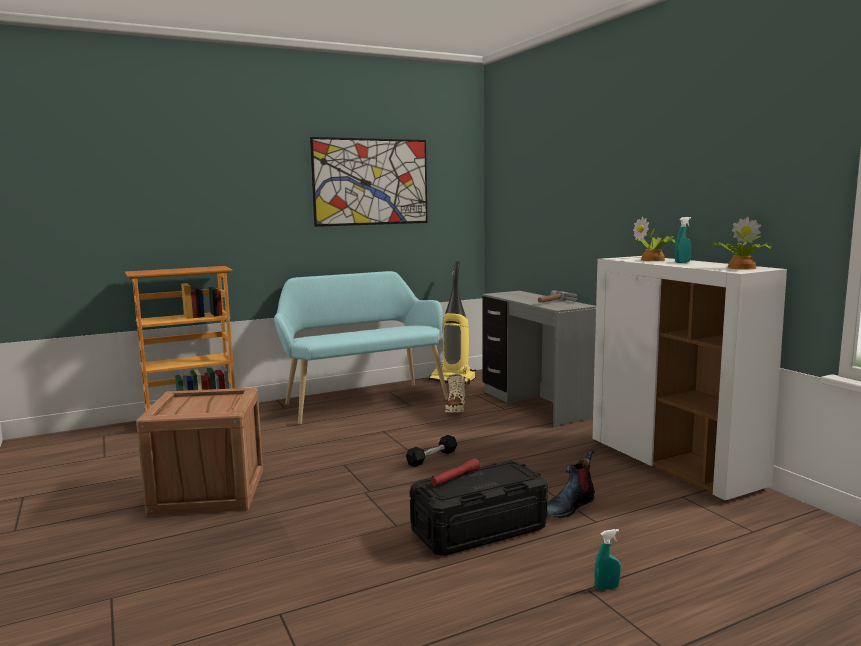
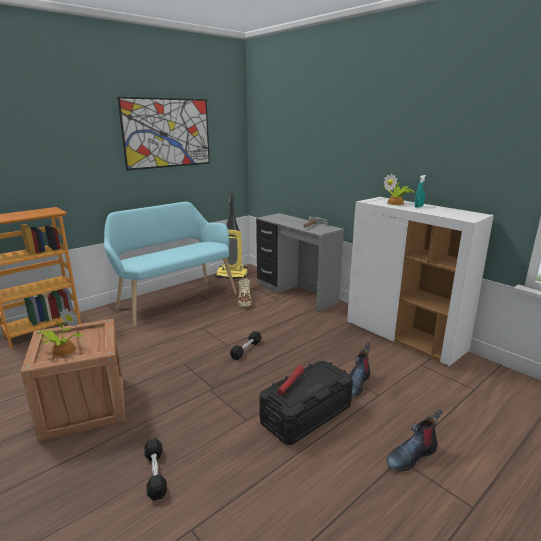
camera: 15 degrees left, 10 degrees up
turquoise spray bottle [595,529,621,591] -> boot [386,410,442,472]
potted plant [712,217,771,269] -> potted plant moved to [37,308,83,357]
none -> black dumbbell [144,438,167,501]

